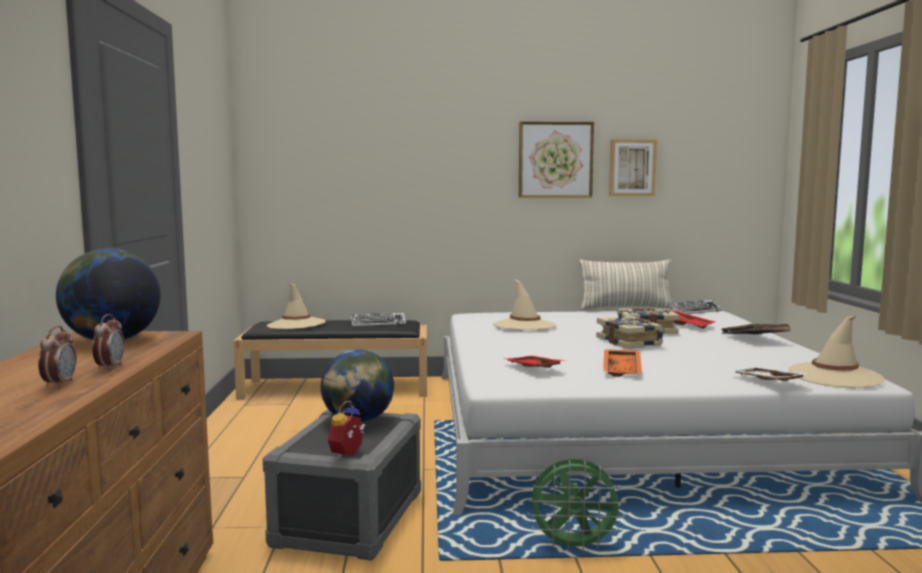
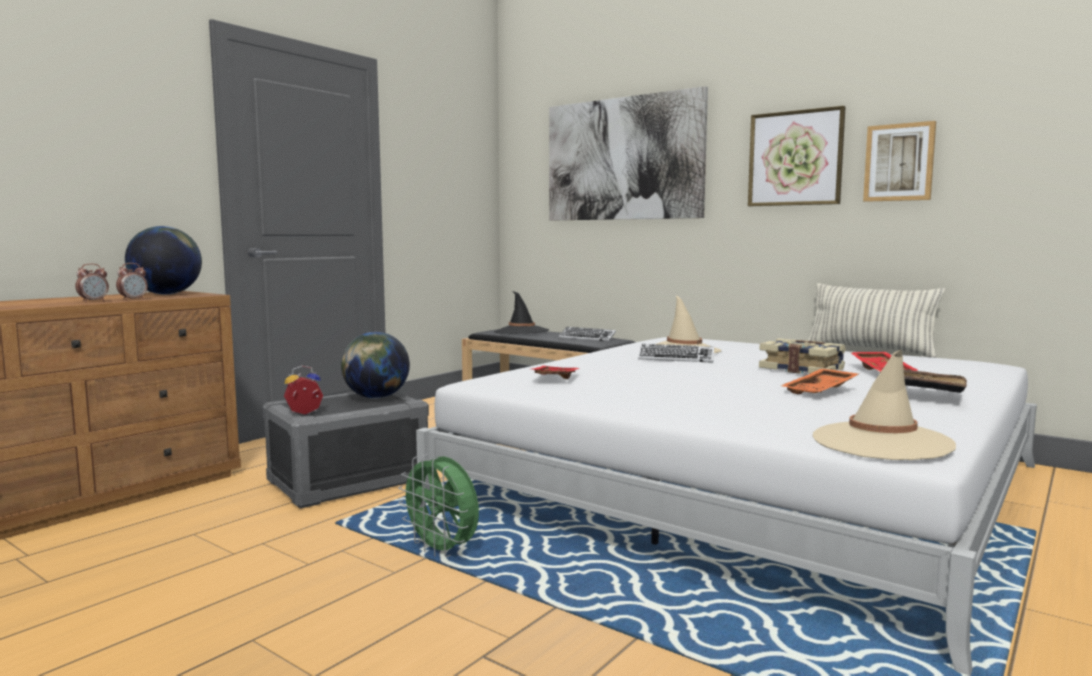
camera: 40 degrees right, 0 degrees up
alarm clock [38,326,77,388] -> alarm clock moved to [116,263,148,300]
beige hat [267,283,326,329] -> black hat [494,291,549,334]
book [596,316,664,349] -> none
orange tray [603,349,642,377] -> orange tray moved to [781,368,859,394]
keyboard [670,300,723,314] -> keyboard moved to [638,344,714,363]
white tray [732,367,810,381] -> none
none -> picture [549,86,708,220]

